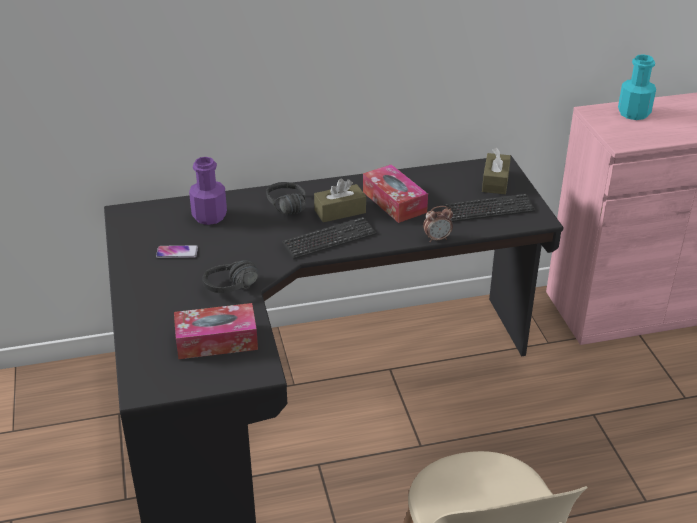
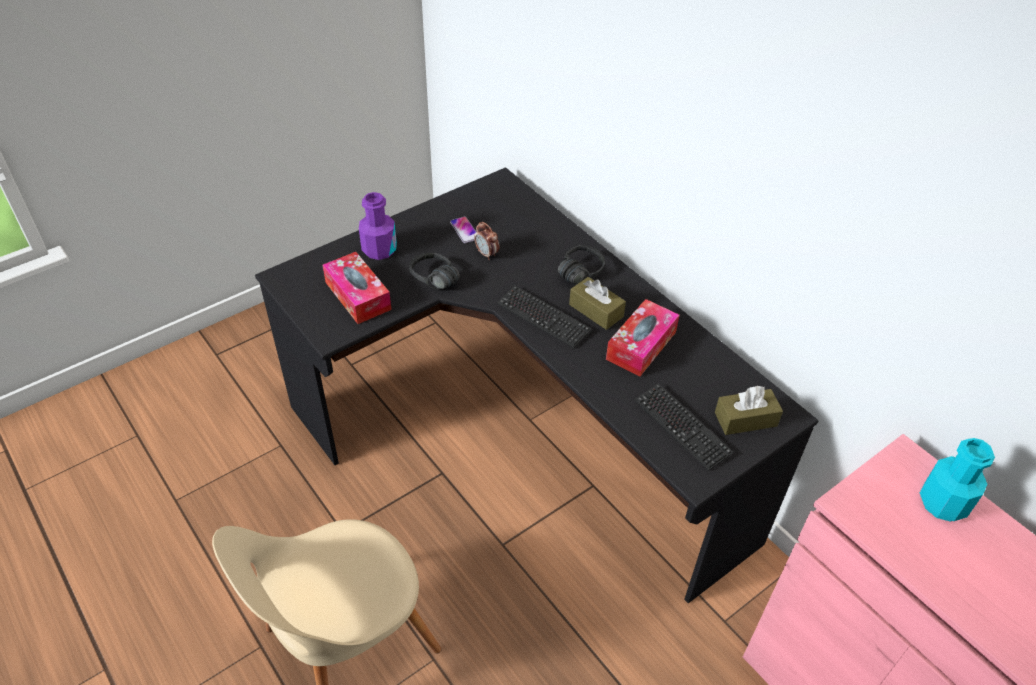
camera: 65 degrees right, 10 degrees up
purple bottle [189,157,227,225] -> purple bottle moved to [359,192,397,260]
alarm clock [423,206,453,242] -> alarm clock moved to [474,222,499,260]

